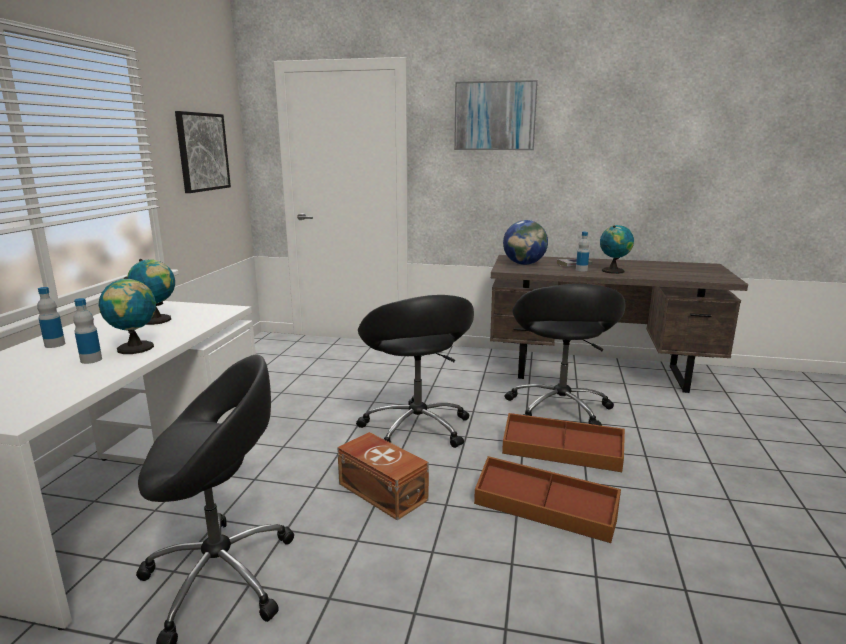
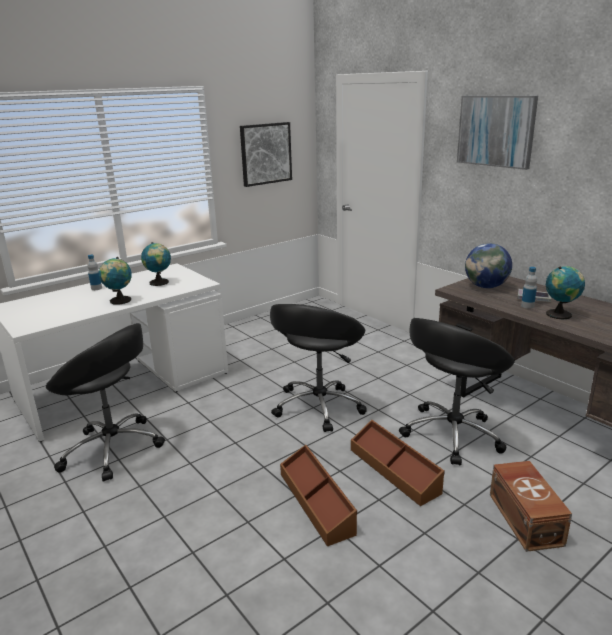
camera: 40 degrees right, 5 degrees up
bottle [73,298,102,364] -> none
brown storage box [337,432,429,520] -> brown storage box moved to [490,461,572,552]

